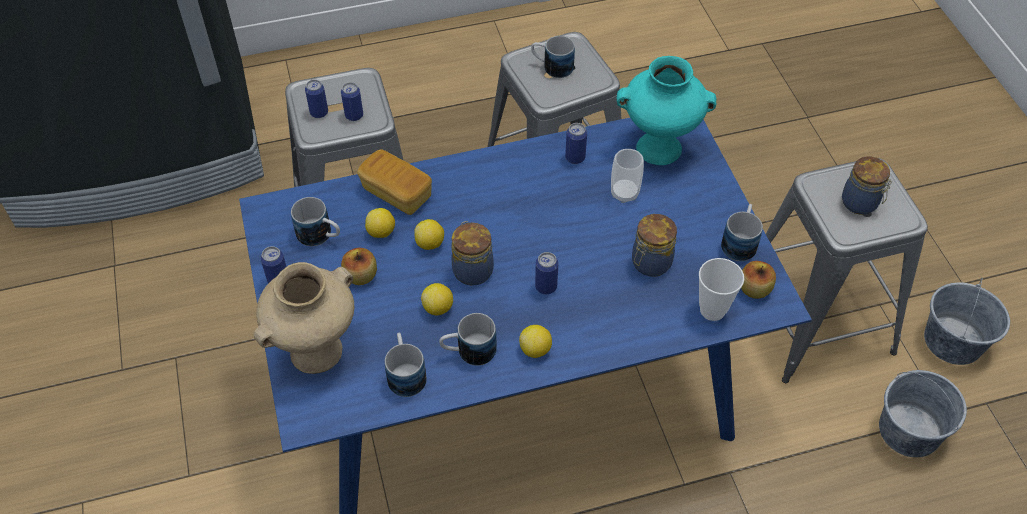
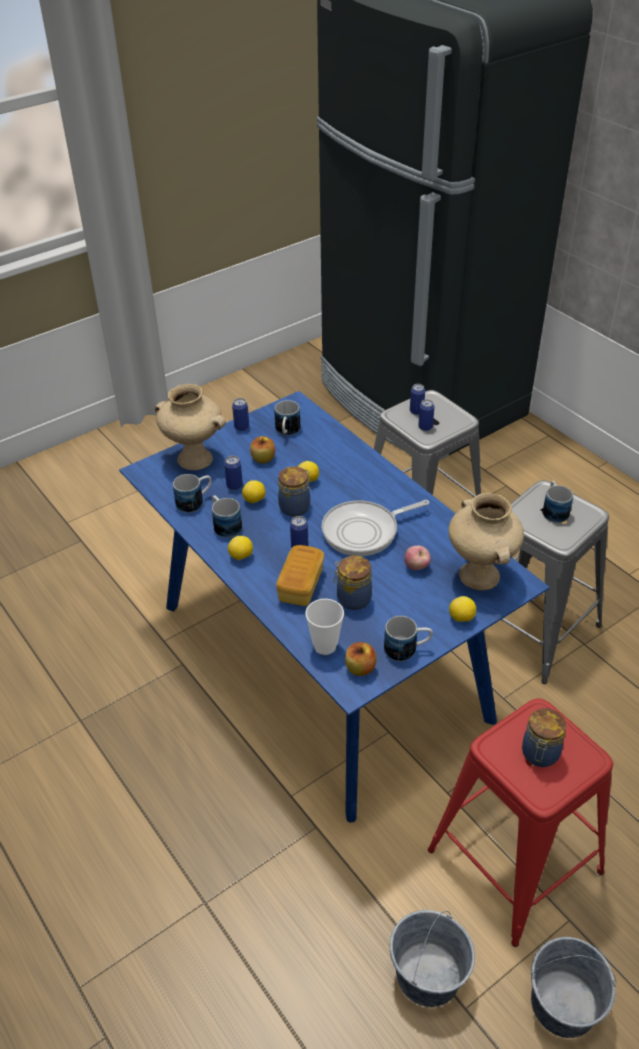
camera: 70 degrees right, 10 degrees down
bread [357,149,432,215] -> bread moved to [276,545,324,606]
lemon [365,208,395,238] -> lemon moved to [449,596,476,622]
can [565,123,587,164] -> can moved to [224,456,243,490]
cup [611,149,644,203] -> apple [404,546,431,570]
turquoise vase [617,56,717,165] -> beige vase [448,493,524,591]
grey stool [766,158,928,383] -> red stool [428,698,613,947]
none -> frying pan [322,500,429,556]

